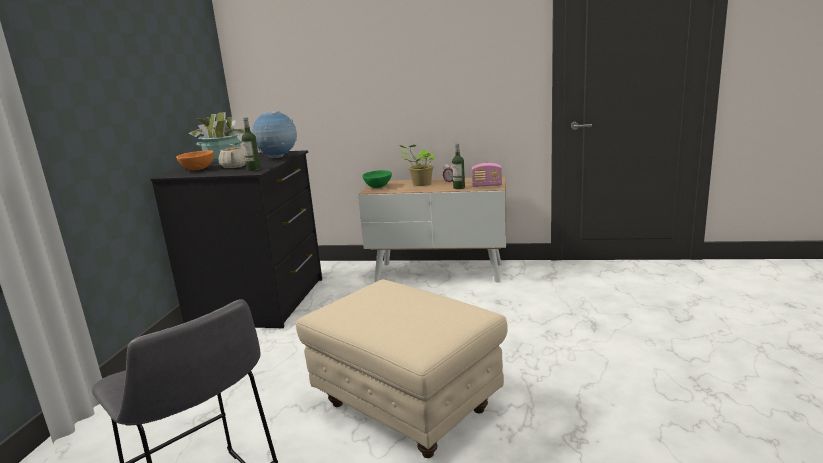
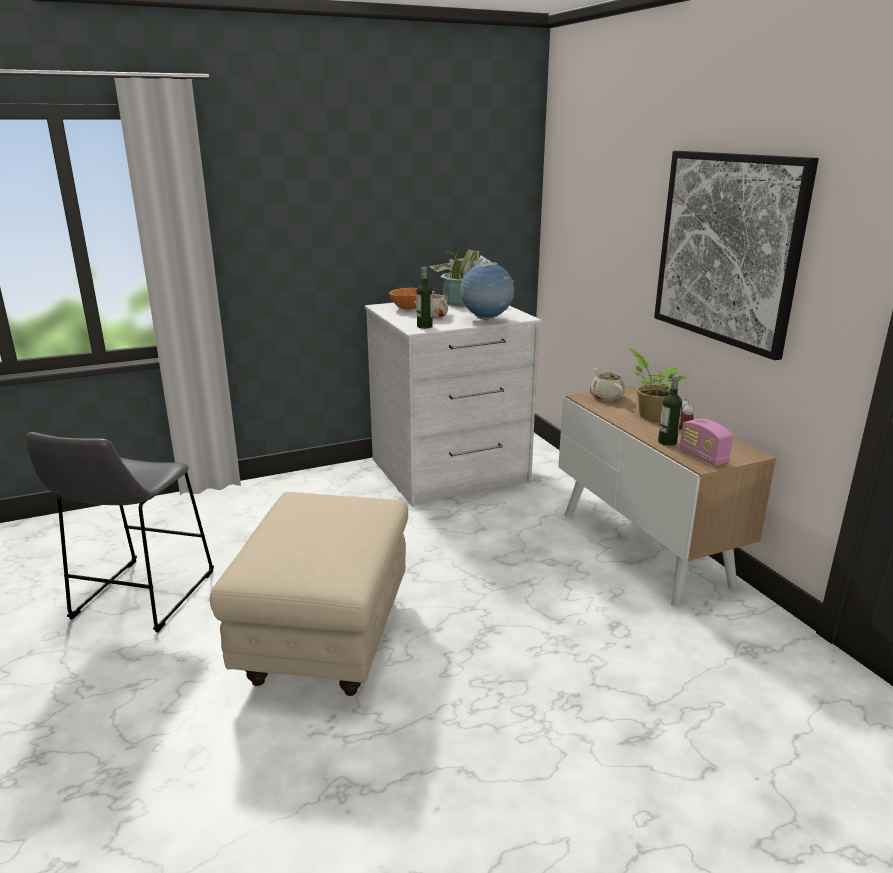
camera: 55 degrees right, 5 degrees up
black dresser [150,150,322,328] -> white dresser [365,303,542,507]
green bowl [363,170,392,188] -> beige teapot [590,368,625,401]
none -> picture [654,151,819,360]

